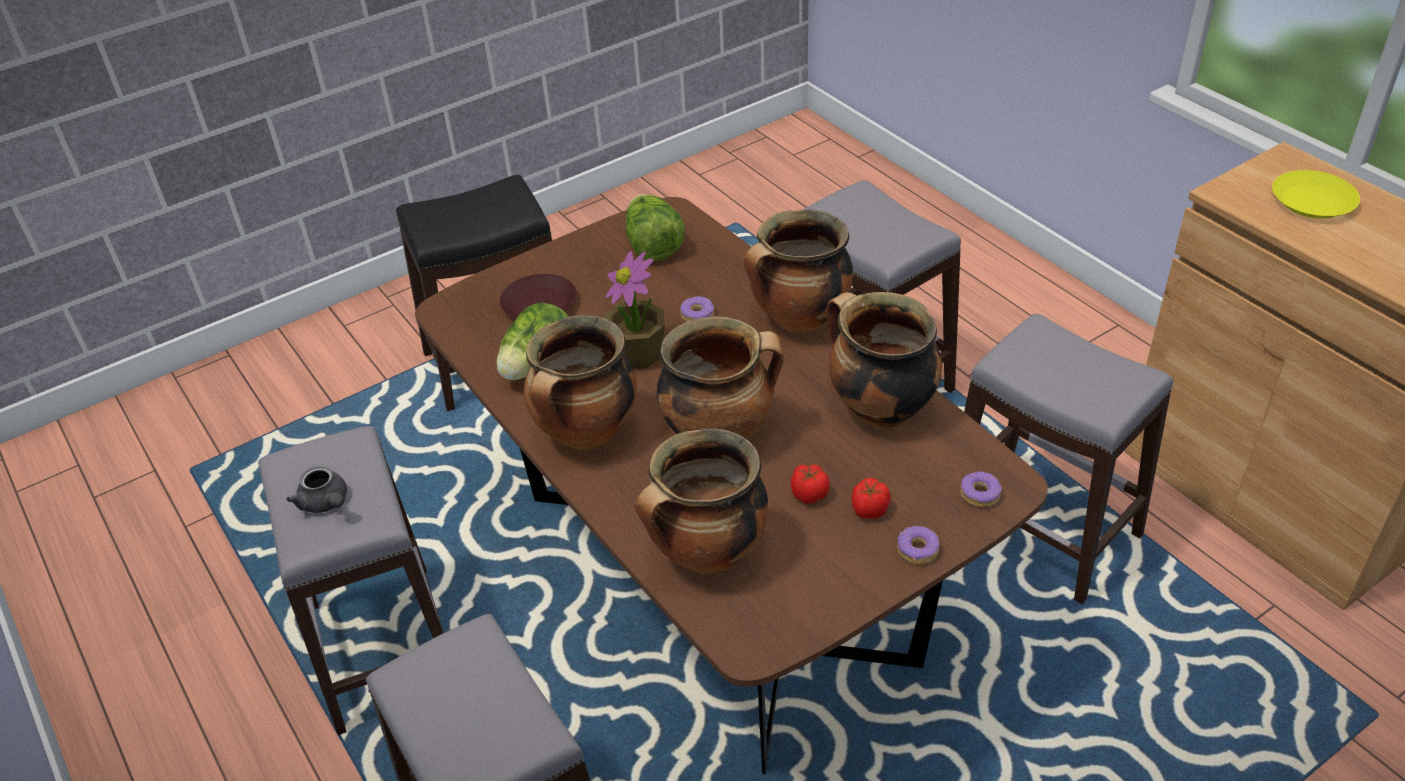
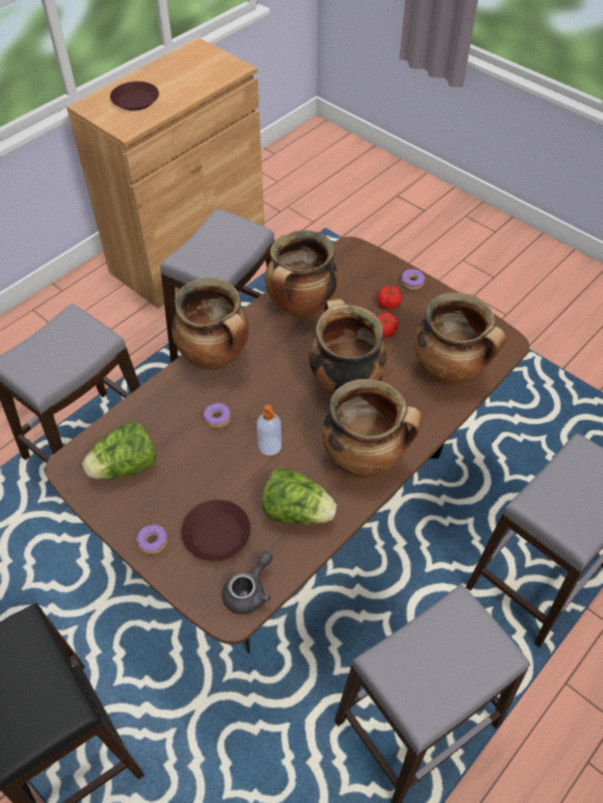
camera: 105 degrees left, 10 degrees up
grey teapot [287,466,347,513] -> grey teapot moved to [222,551,272,614]
potted plant [604,251,665,369] -> soap dispenser [257,405,282,456]
donut [960,471,1002,507] -> donut moved to [136,524,168,554]
yellow plate [1272,170,1360,219] -> brown plate [110,81,159,111]

